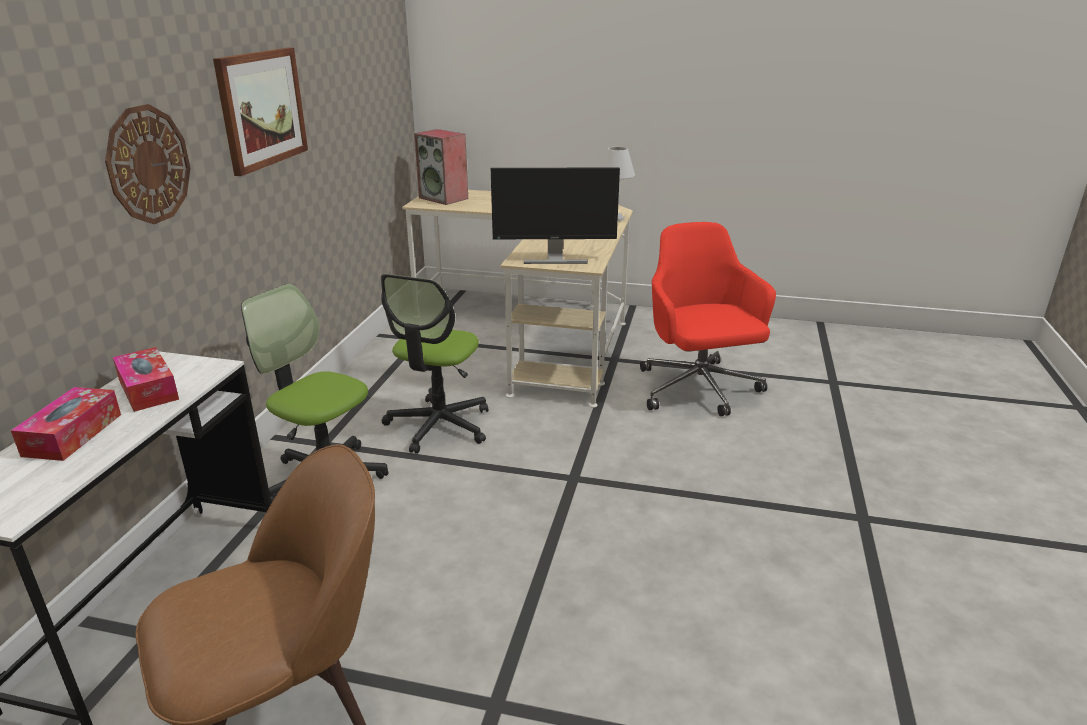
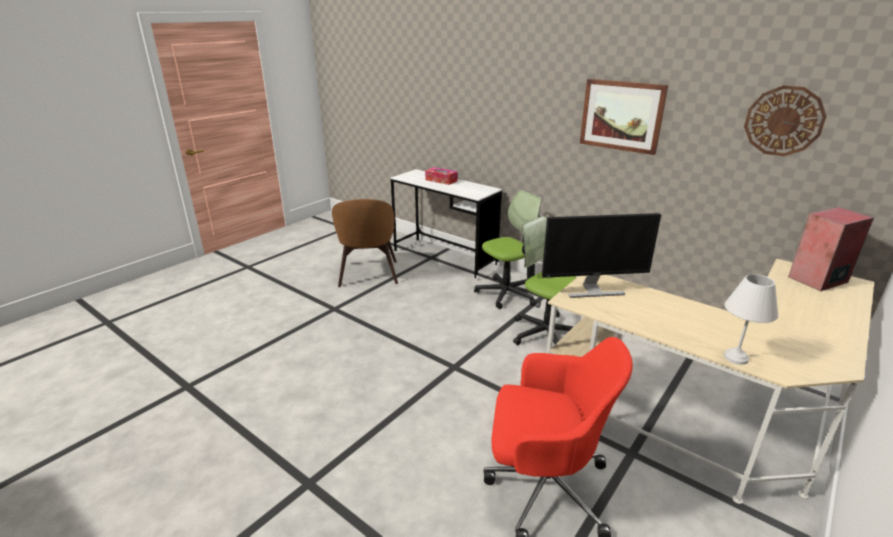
camera: 115 degrees right, 0 degrees up
wall clock [105,104,191,224] -> wall clock moved to [744,85,827,156]
tissue box [113,347,179,412] -> none
monitor [491,167,620,264] -> monitor turned 120 degrees counterclockwise [542,213,661,298]

